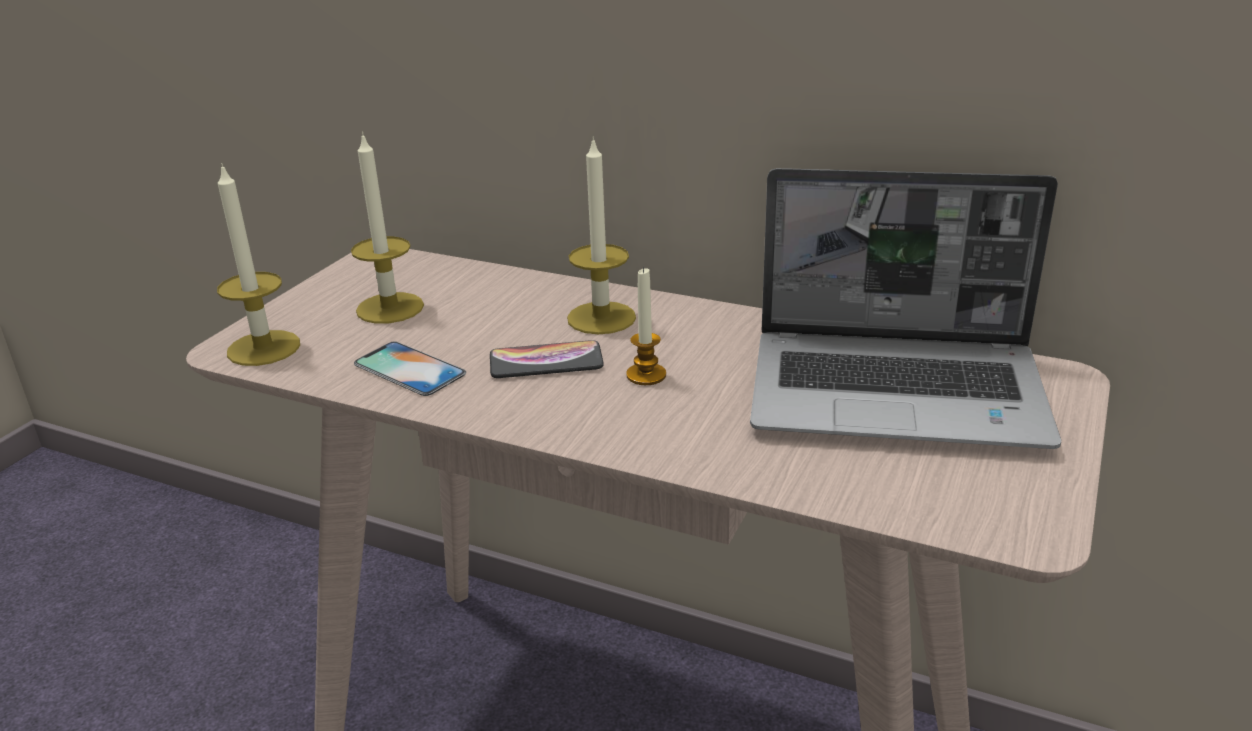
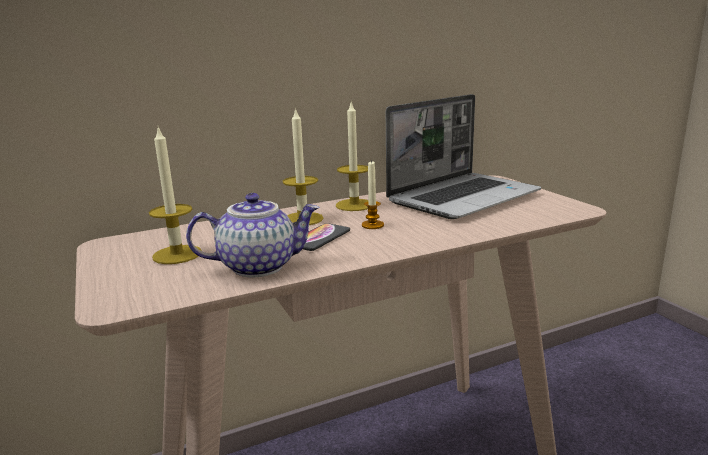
camera: 50 degrees left, 10 degrees down
candle [217,163,300,366] -> candle moved to [336,103,369,211]
phone [354,341,466,396] -> teapot [186,193,320,277]

